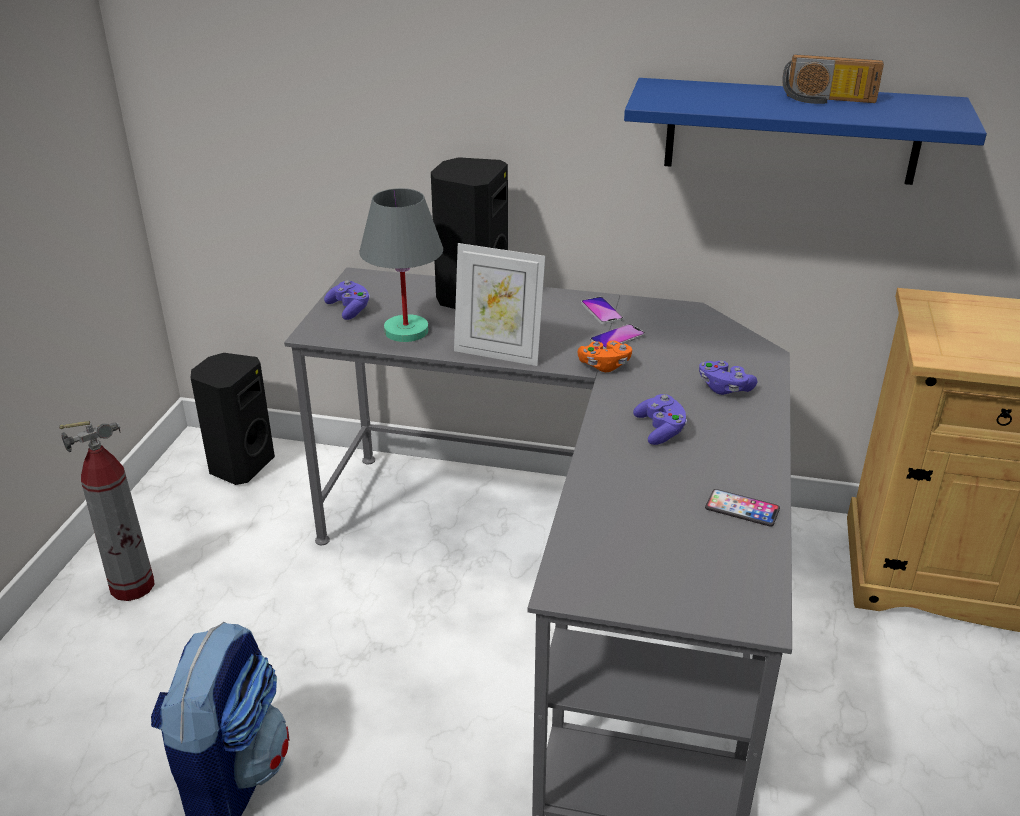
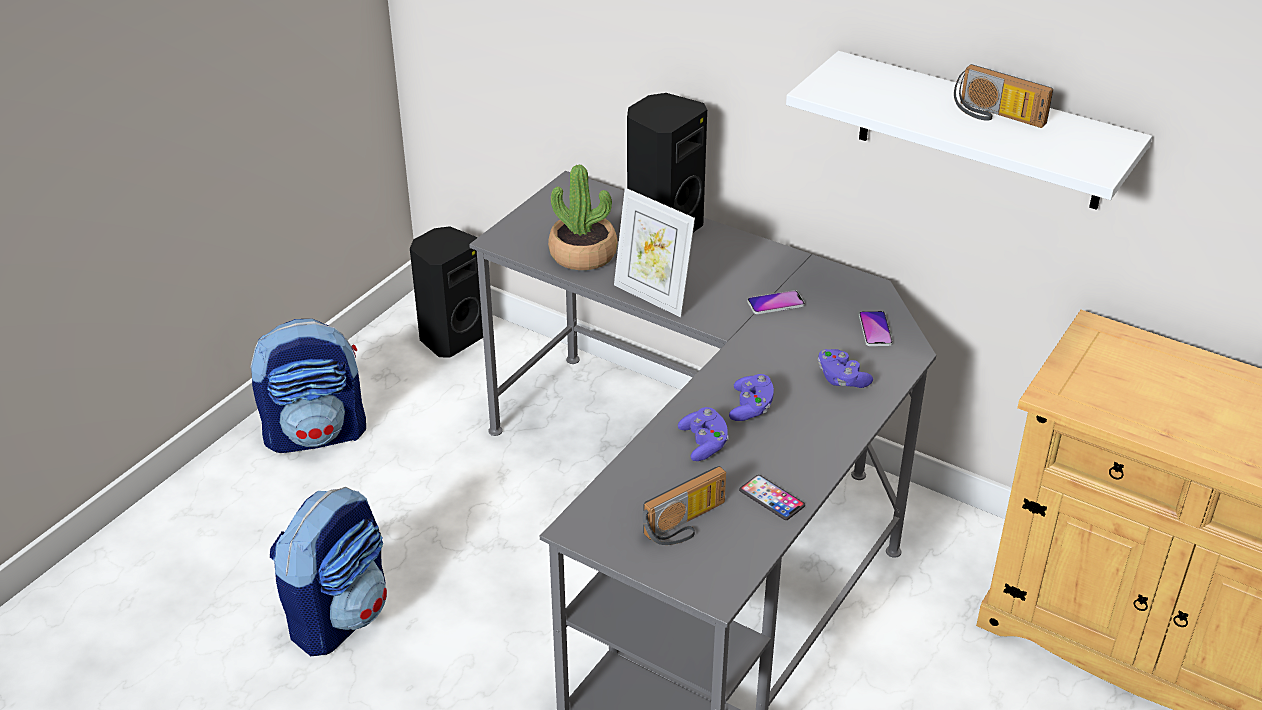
camera: 20 degrees right, 5 degrees up
fire extinguisher [59,421,154,601] -> backpack [250,319,366,453]
purple game controller [324,280,370,320] -> purple game controller moved to [678,407,729,461]
grey table lamp [359,188,443,342] -> potted plant [548,165,617,270]
orange game controller [578,341,632,372] -> none
phone [581,297,623,324] -> phone moved to [859,311,893,346]
blue shelf [624,78,987,185] -> white shelf [786,51,1152,210]
none -> radio [642,466,726,545]

